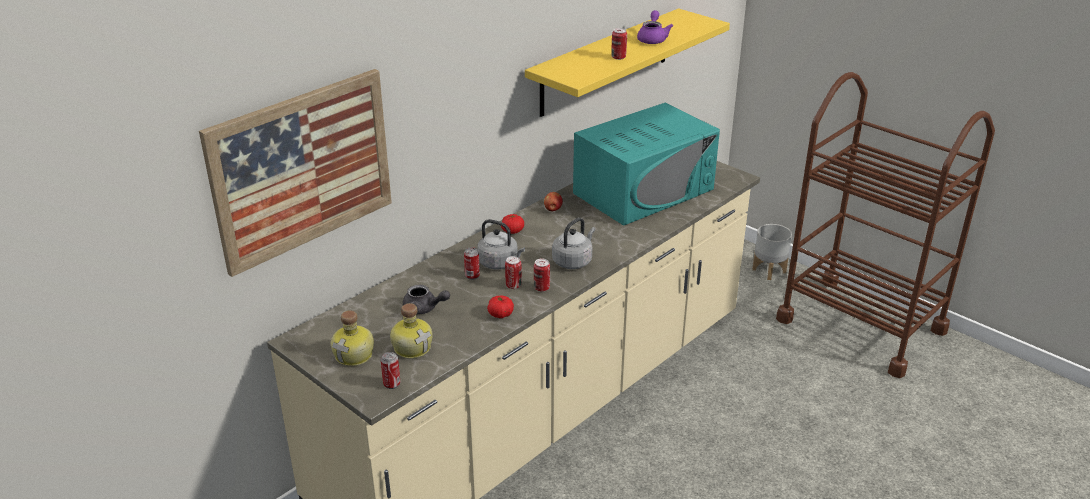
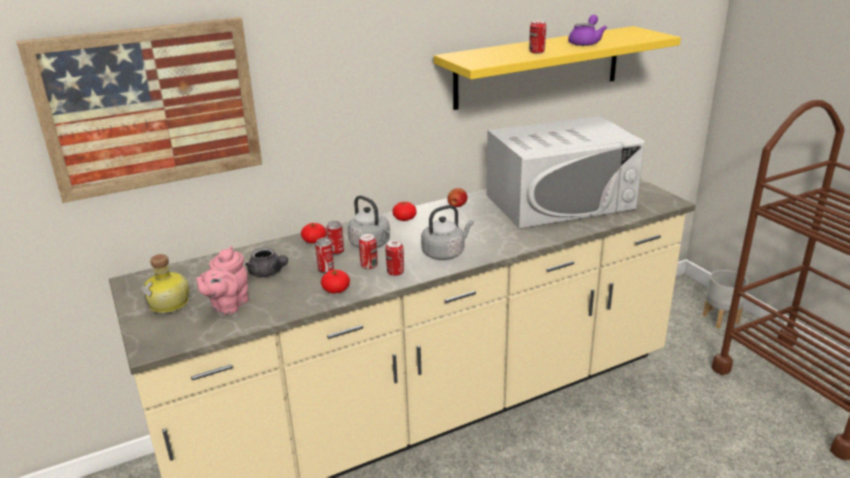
camera: 20 degrees right, 5 degrees down
can [381,352,400,389] -> can moved to [315,238,334,273]
bottle [390,303,433,359] -> pink teapot [196,246,249,315]
turquoise microwave [573,103,720,226] -> white microwave [487,116,645,229]
none -> tomato [301,223,327,244]

